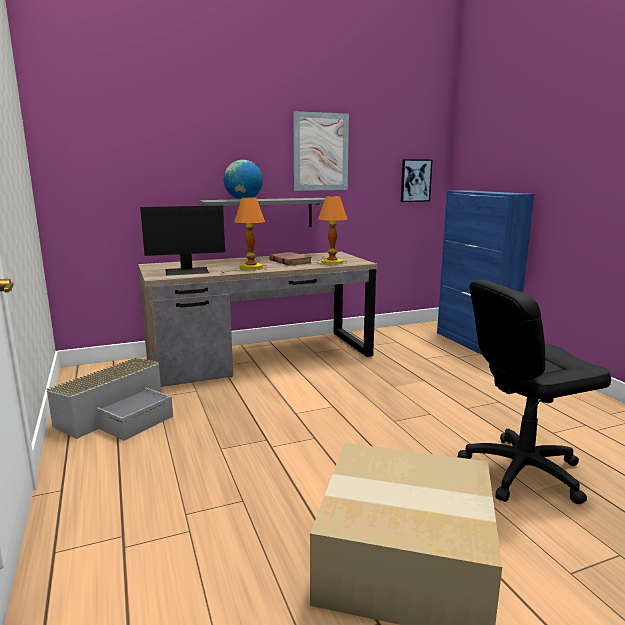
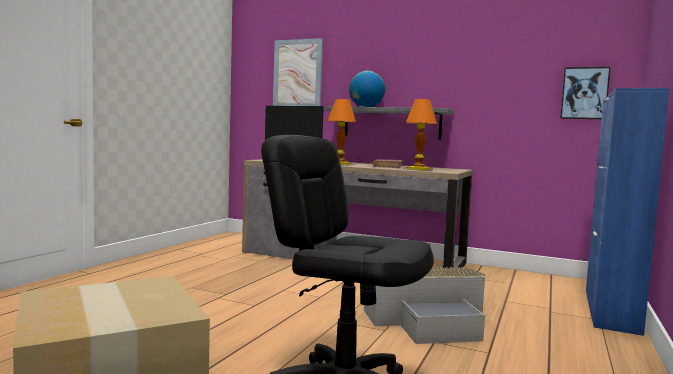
camera: 45 degrees right, 10 degrees down
grey storage box [46,358,173,441] -> grey storage box moved to [364,267,486,344]
picture [293,111,349,191] -> picture moved to [273,38,323,106]

